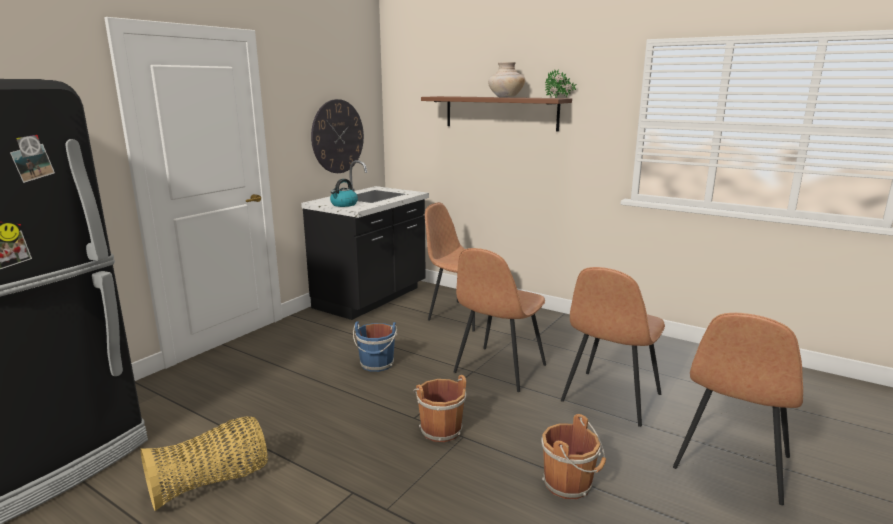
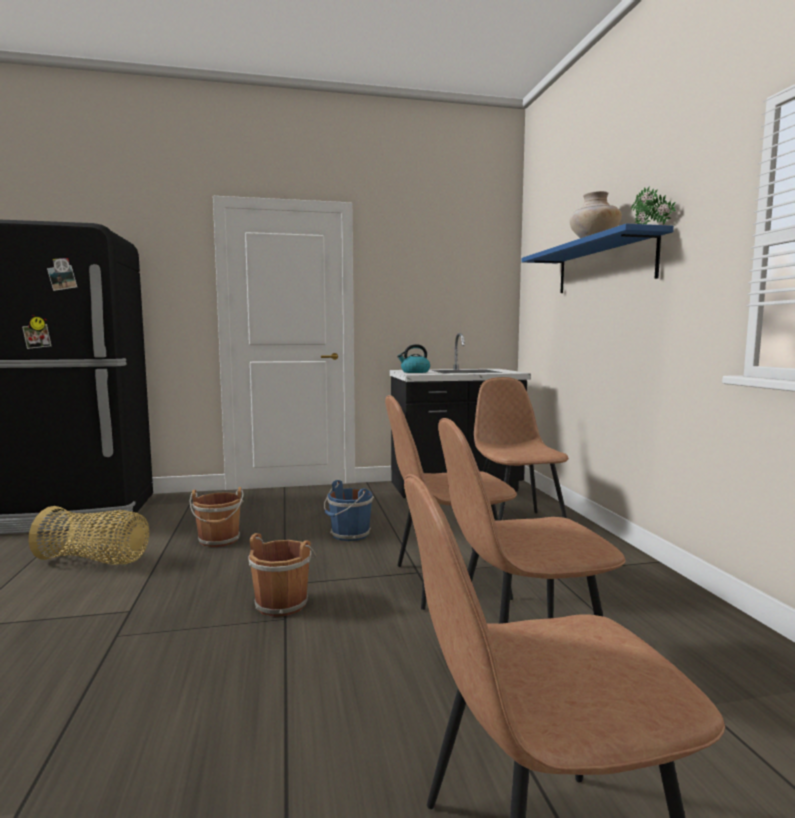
camera: 45 degrees right, 10 degrees down
wall clock [311,99,364,173] -> none
brown shelf [421,96,572,132] -> blue shelf [521,223,674,293]
brown bucket [541,414,606,499] -> brown bucket moved to [190,487,244,547]

